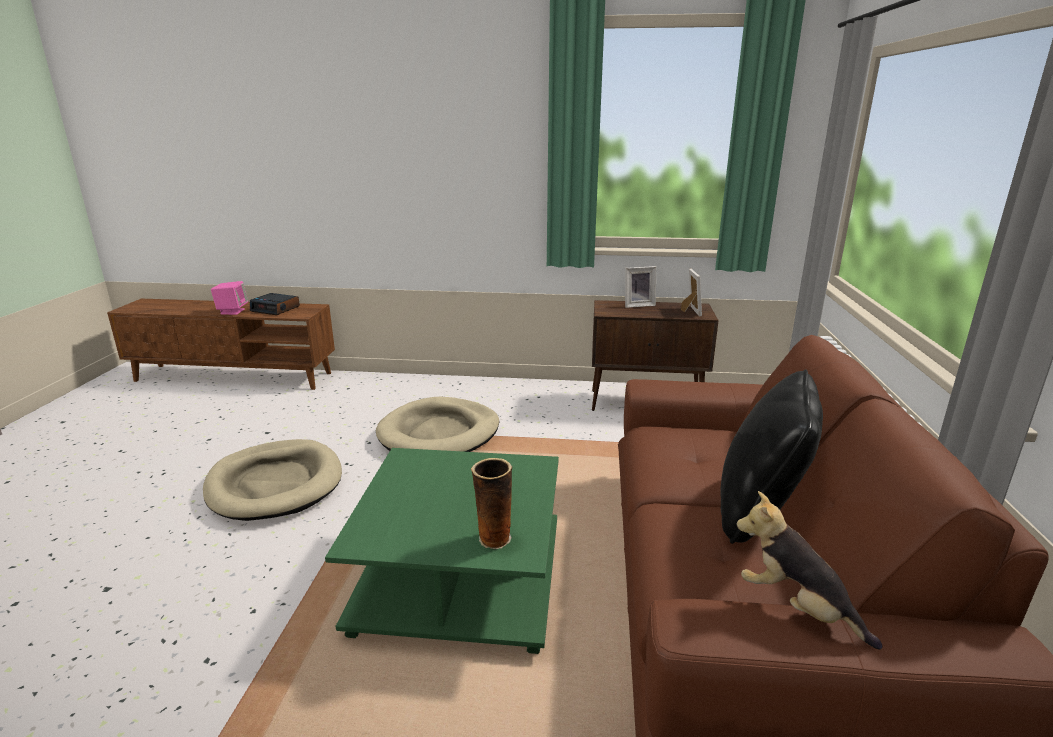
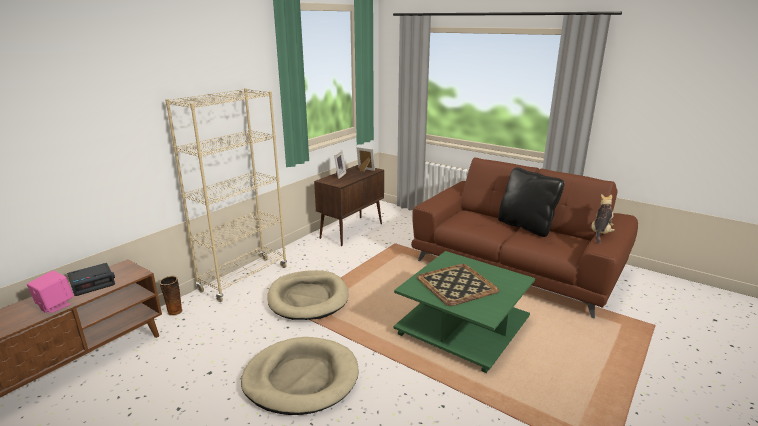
camera: 60 degrees left, 0 degrees up
vase [471,458,512,549] -> vase moved to [159,276,183,316]
plush toy [736,491,883,650] -> plush toy turned 135 degrees clockwise [592,194,615,243]
none -> beige bookcase [165,88,287,302]
none -> tray [417,264,499,306]

